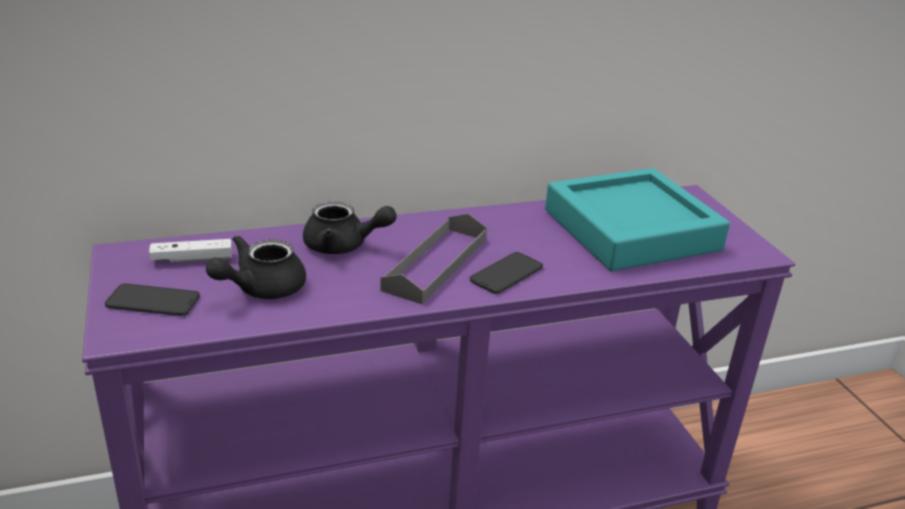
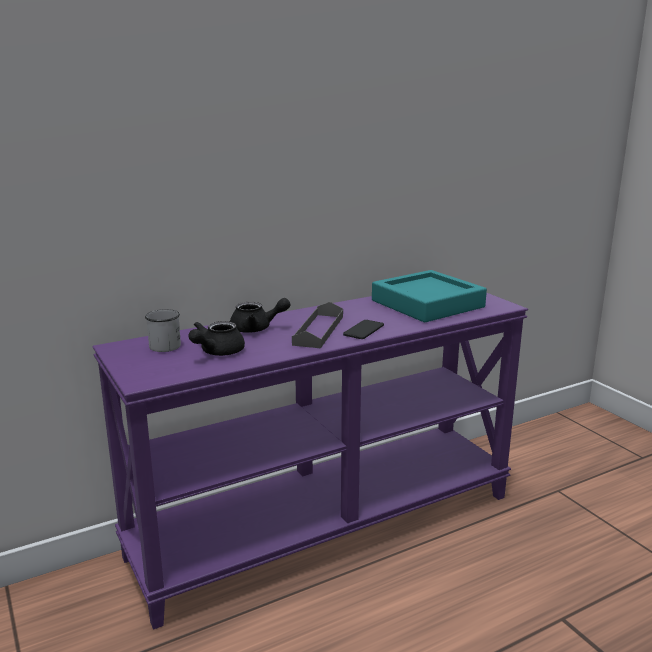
camera: 10 degrees left, 10 degrees down
phone [105,283,200,316] -> none
white game controller [149,239,232,263] -> white mug [145,309,181,352]

